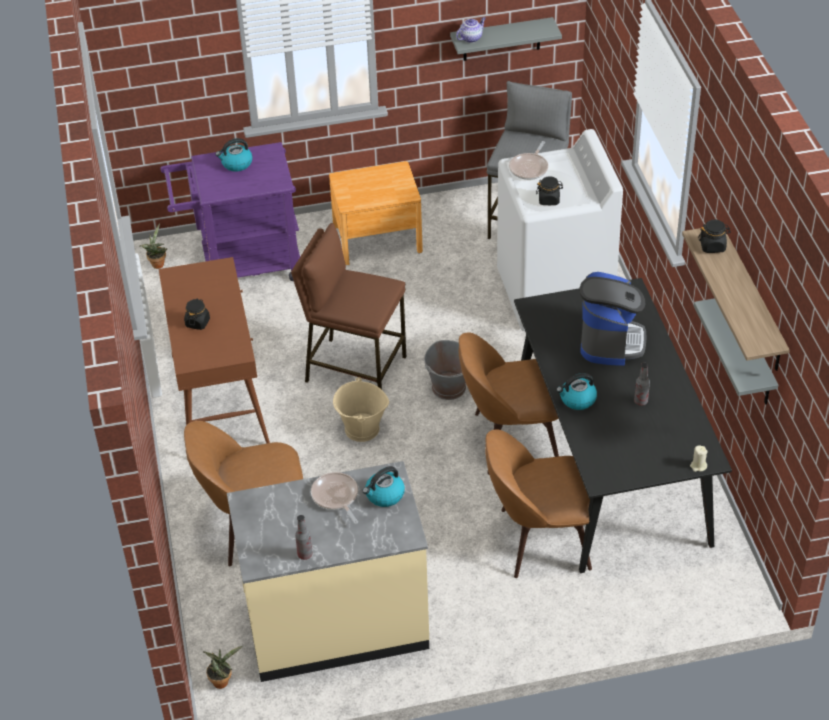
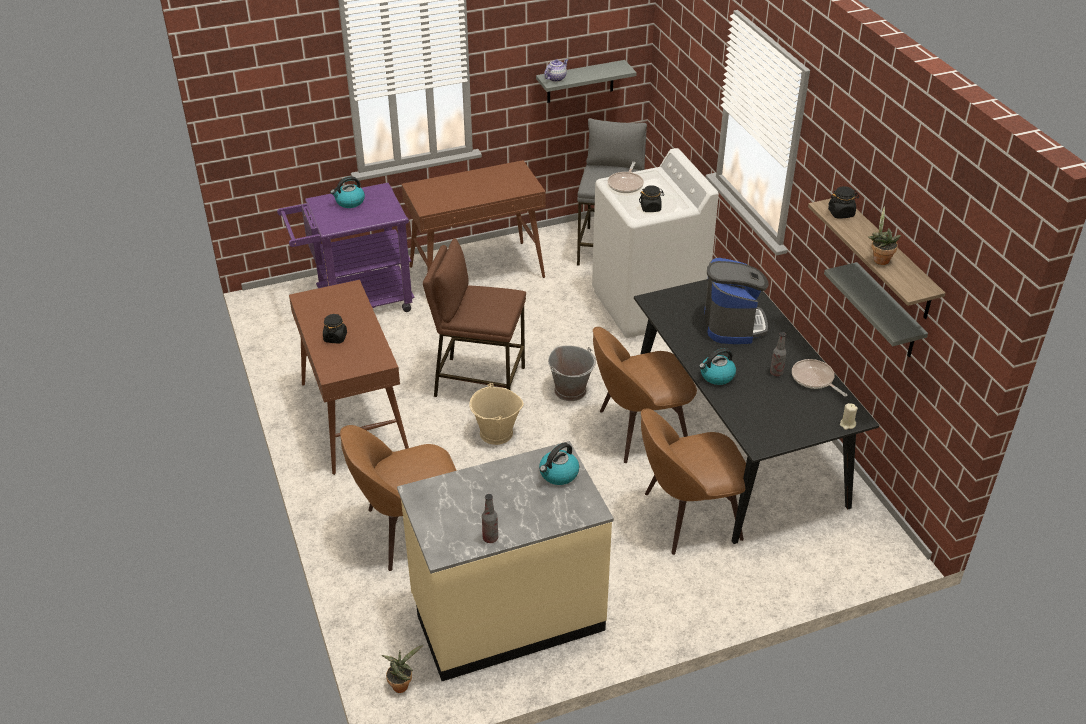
camera: 10 degrees left, 5 degrees down
potted plant [140,223,167,269] -> potted plant moved to [868,206,901,265]
frying pan [311,472,358,524] -> frying pan moved to [792,359,847,397]
brown nightstand [329,161,423,265] -> brown console table [402,160,546,278]

